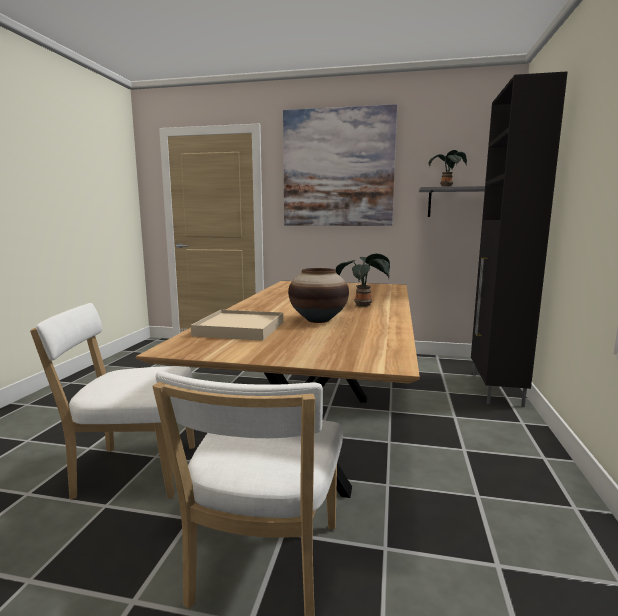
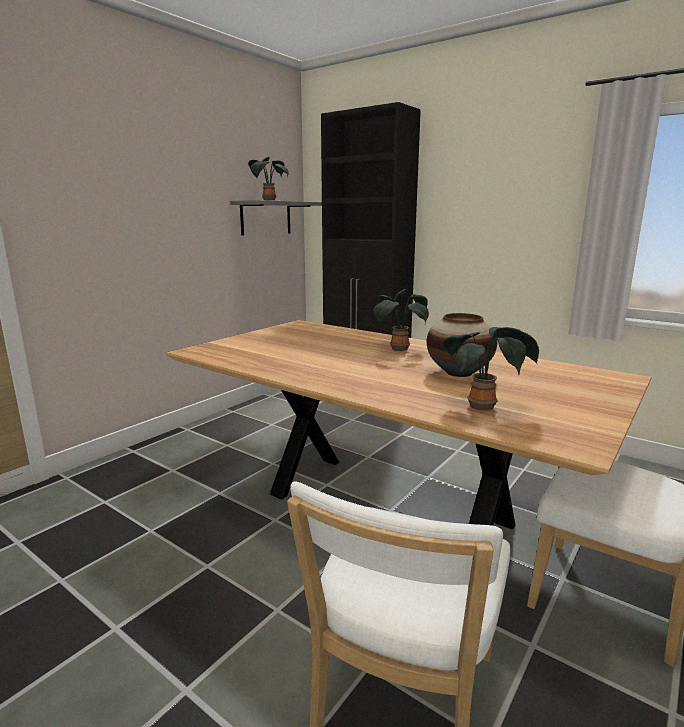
camera: 65 degrees left, 5 degrees up
beige tray [191,310,283,341] -> potted plant [443,327,539,411]
picture [283,104,397,226] -> none

